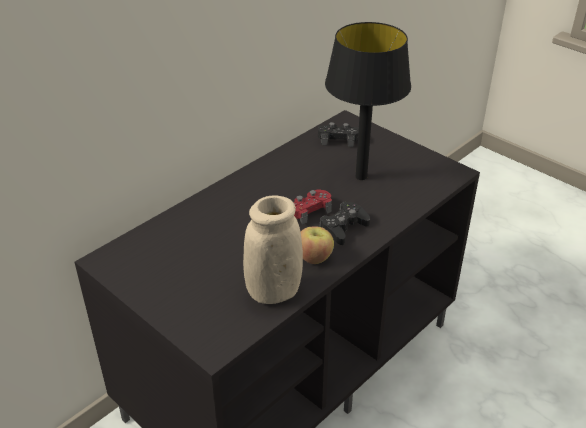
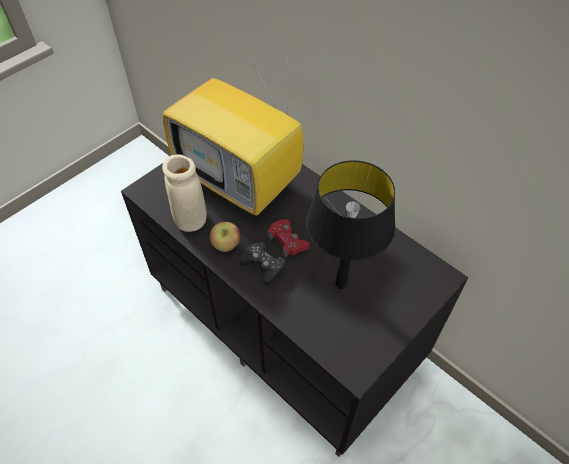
camera: 90 degrees right, 15 degrees up
black game controller [318,122,359,147] -> none
none -> television [163,39,303,215]

